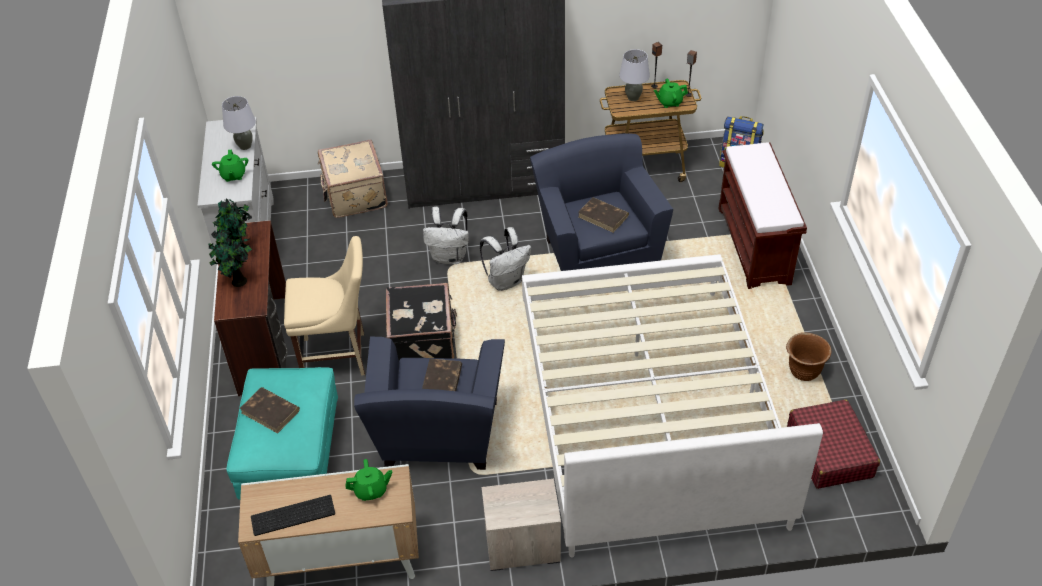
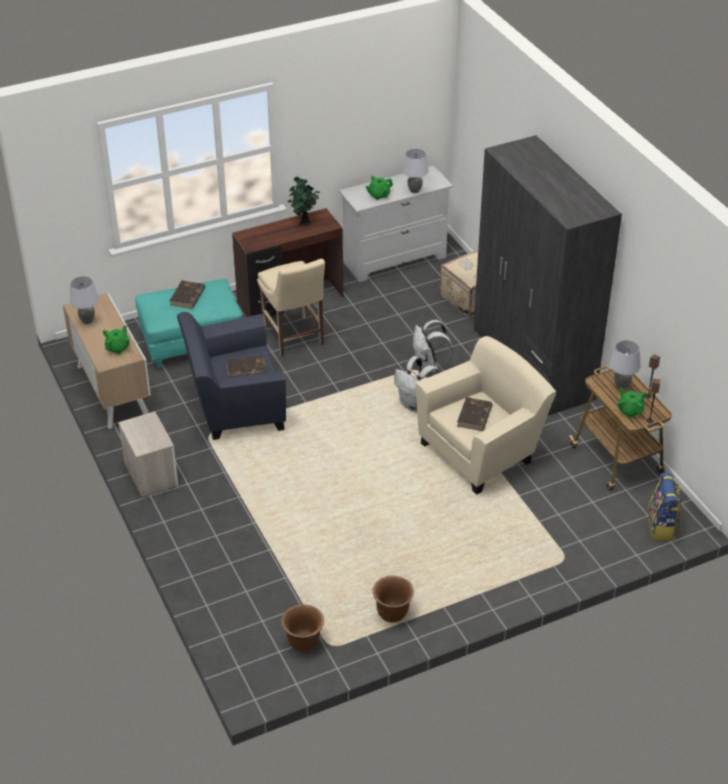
camera: 70 degrees right, 5 degrees down
potted plant [209,230,252,287] -> none
keyboard [251,495,335,536] -> grey table lamp [70,276,99,324]
green teapot [345,459,392,501] -> green teapot turned 120 degrees counterclockwise [103,325,130,354]
black suitcase [386,283,457,360] -> none
white bed [522,254,823,558] -> none
blue armchair [530,134,673,271] -> beige armchair [415,336,556,495]
brown bench [718,143,807,289] -> none
red suitcase [787,399,880,489] -> brown planter [282,604,324,651]

